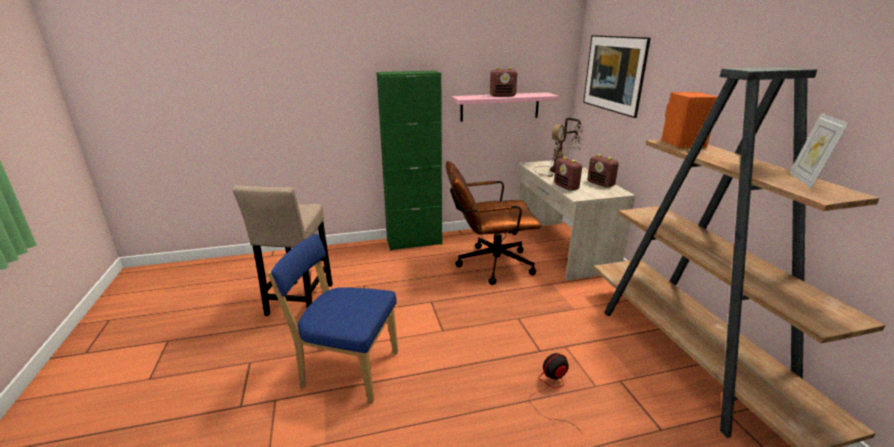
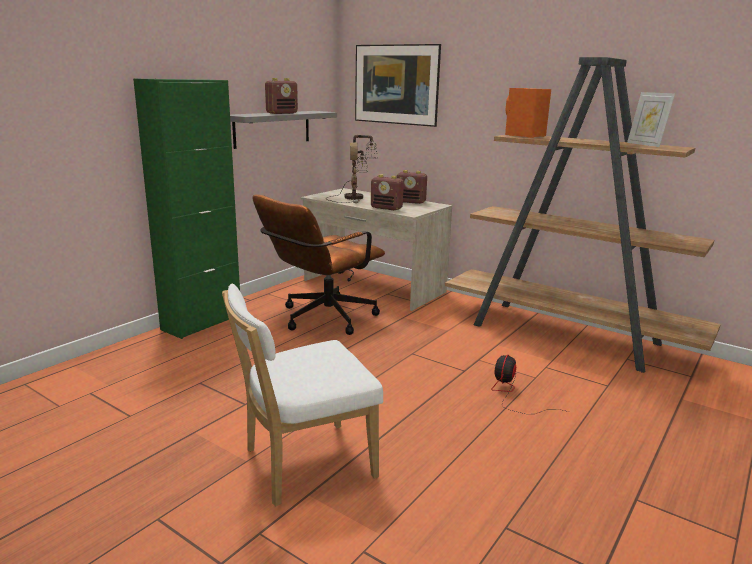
camera: 40 degrees left, 5 degrees down
beige stool [233,185,333,316] -> none
blue chair [267,233,398,403] -> white chair [222,284,383,506]
pink shelf [452,92,559,122] -> grey shelf [230,111,337,149]

